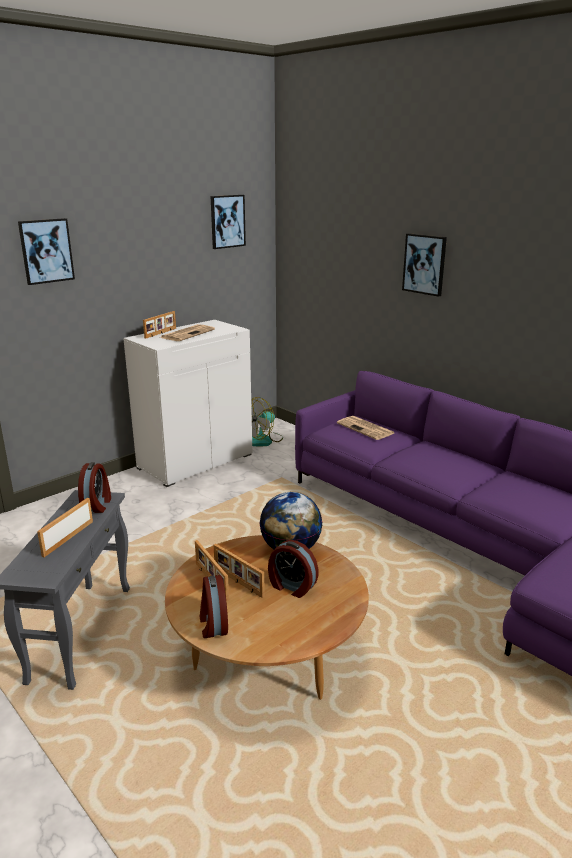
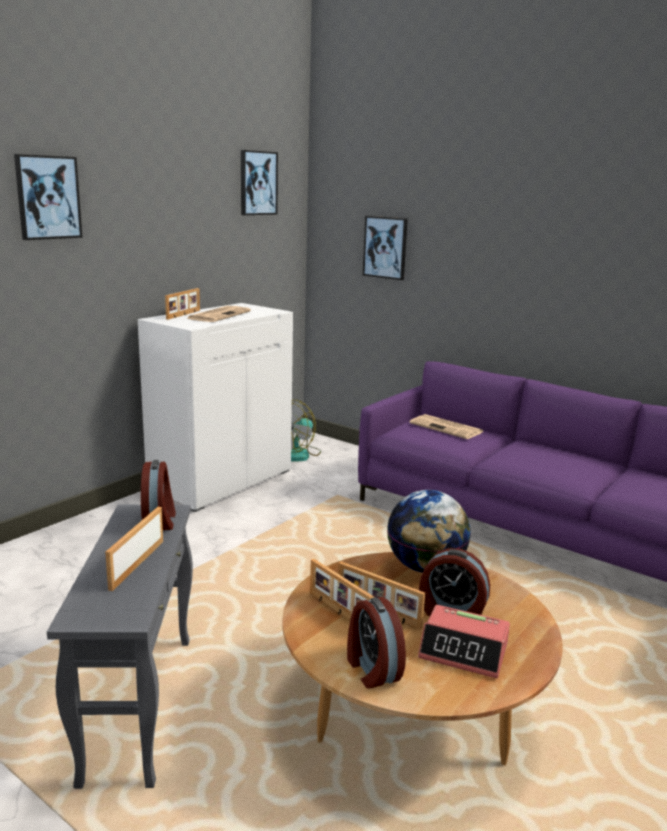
camera: 10 degrees left, 5 degrees down
picture [402,233,447,297] -> picture moved to [363,216,408,280]
none -> alarm clock [418,605,510,679]

